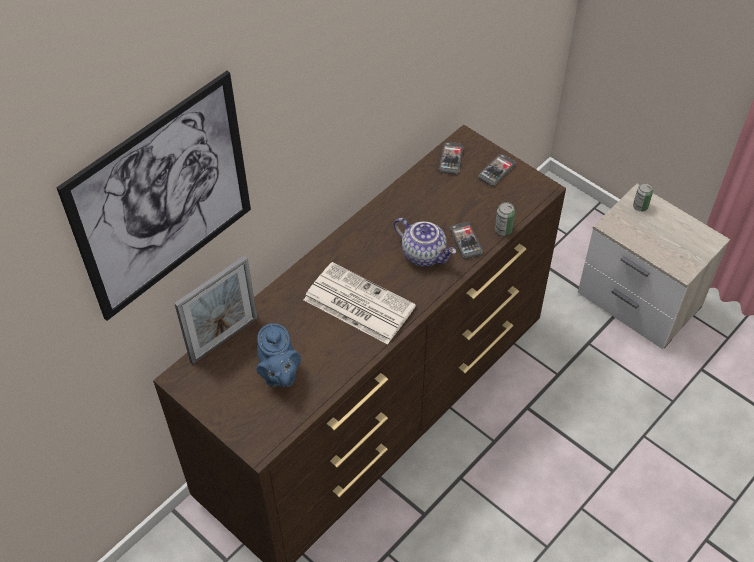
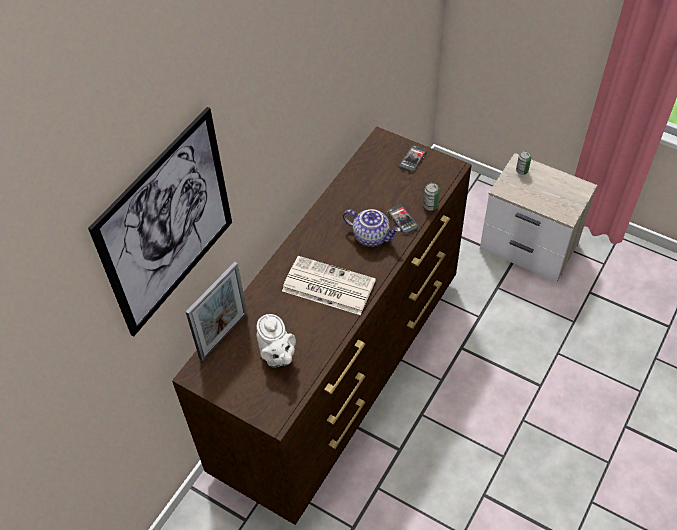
camera: 10 degrees left, 0 degrees up
blue teapot [256,323,301,387] -> white teapot [257,314,296,368]
phone [439,142,464,175] -> none

